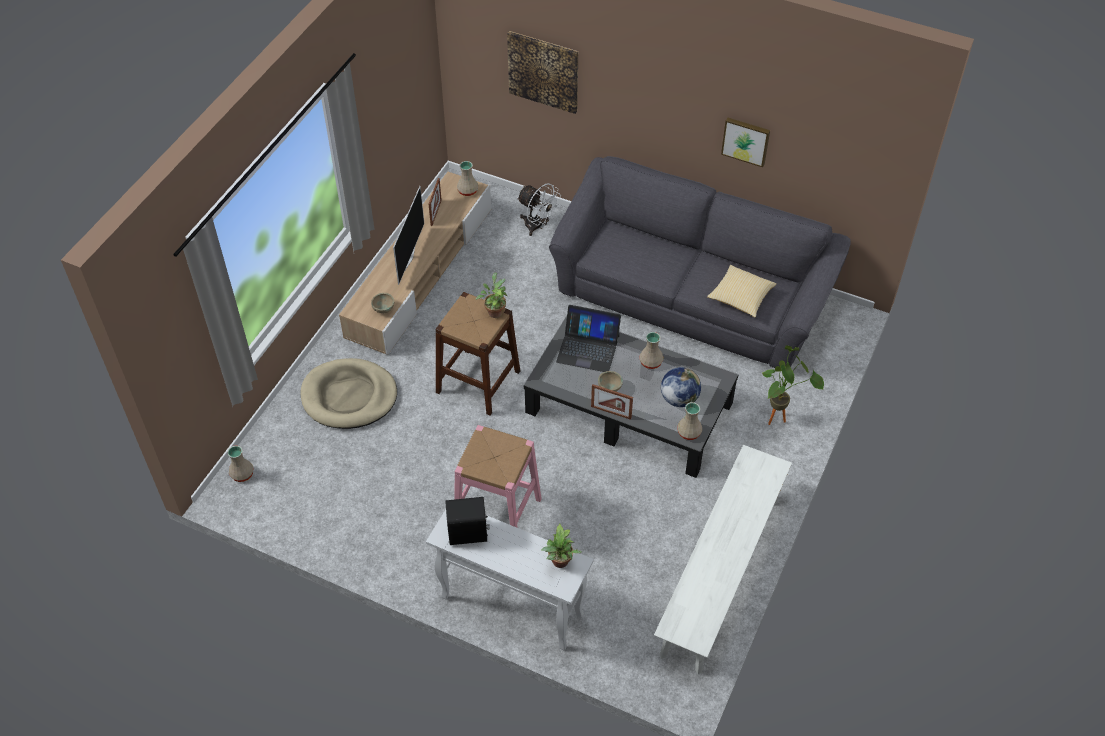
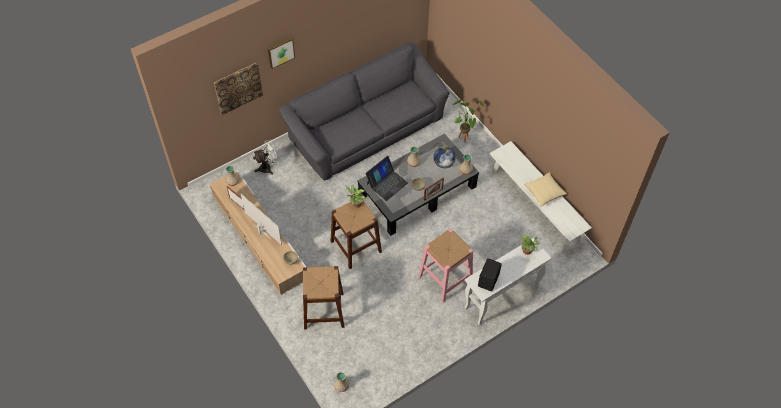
camera: 60 degrees left, 5 degrees up
beige dog bed [301,358,397,429] -> brown stool [303,266,344,329]
pillow [707,265,777,317] -> pillow moved to [524,172,567,206]
picture [721,117,770,167] -> picture moved to [268,37,295,69]

